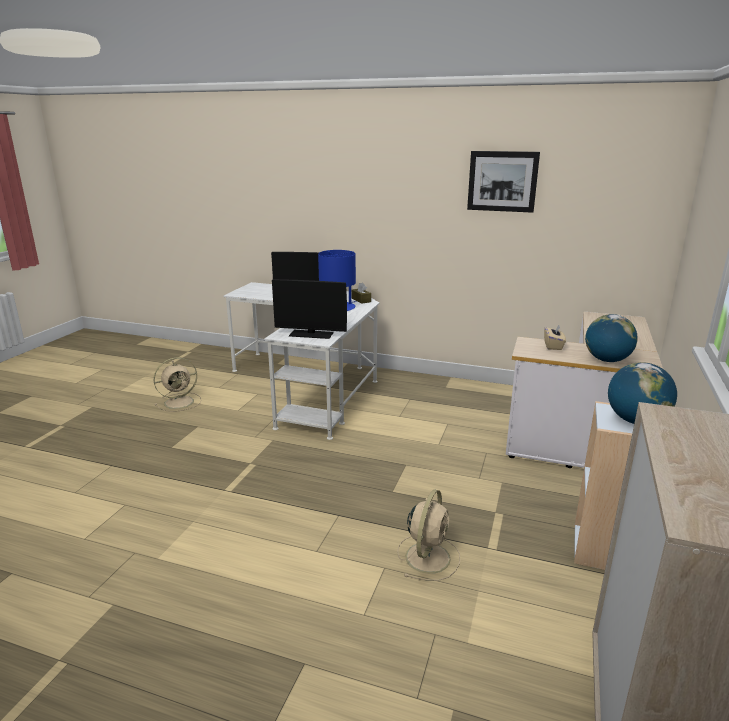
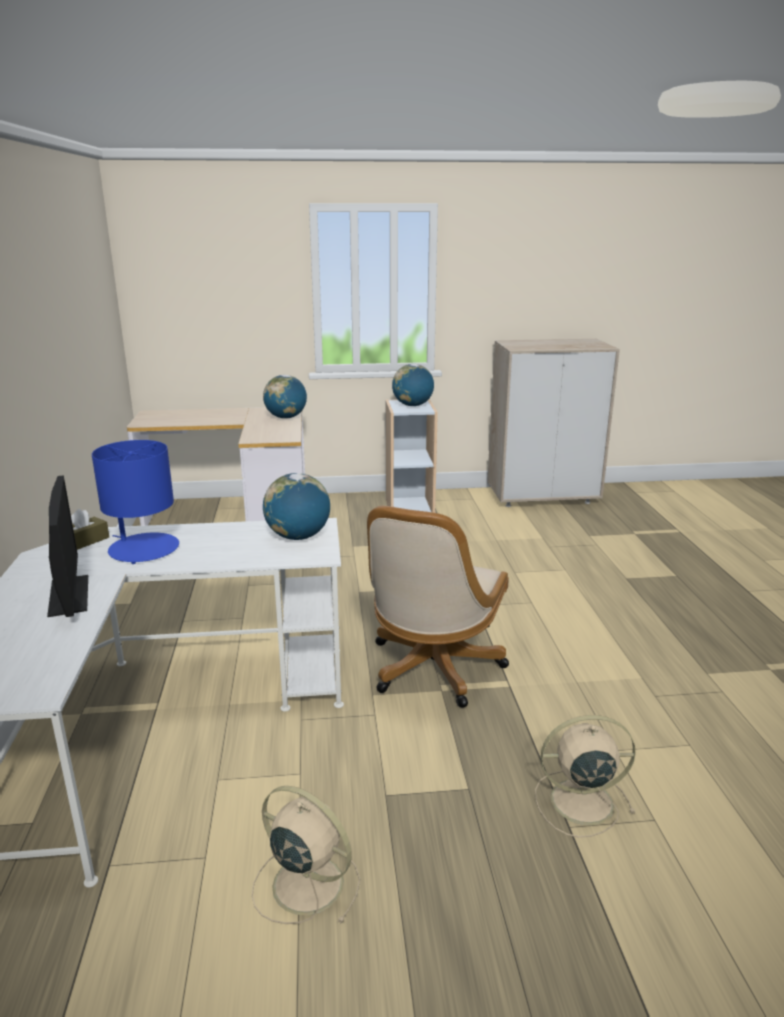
camera: 115 degrees left, 0 degrees up
monitor [272,279,347,339] -> globe [263,473,330,540]
beige fan [397,490,460,581] -> beige fan moved to [535,715,636,838]
picture [467,151,540,213] -> none
beige tissue box [544,324,566,350] -> none
none -> office chair [367,506,509,708]

